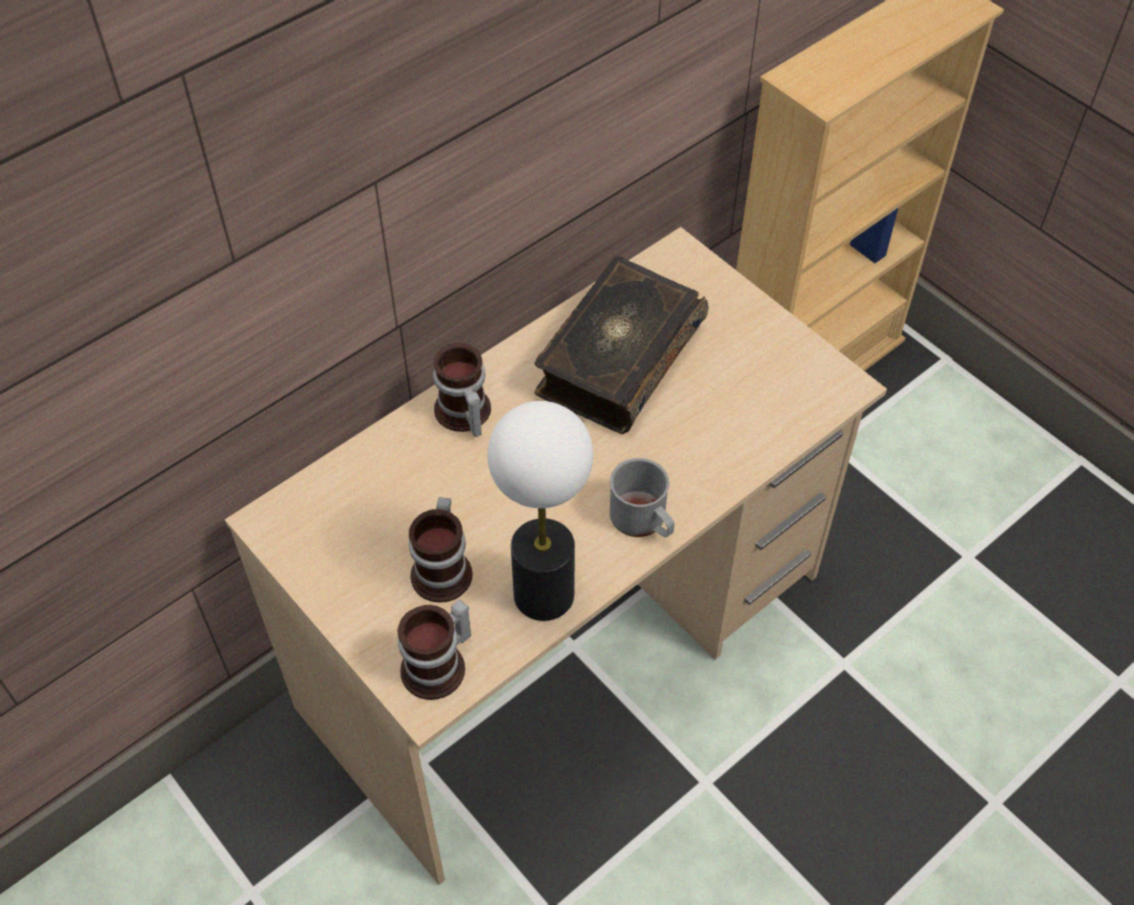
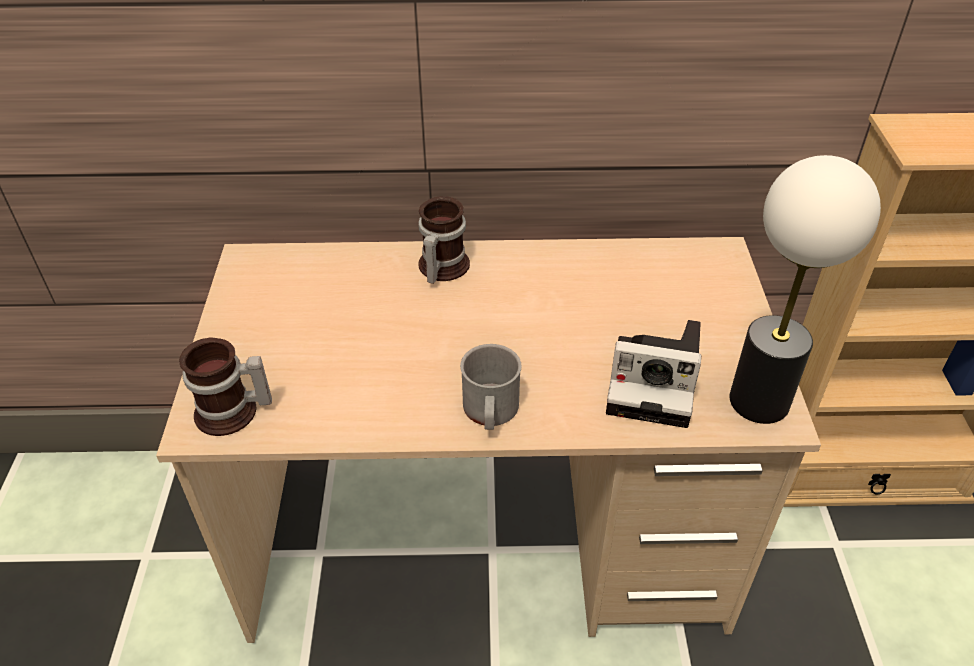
camera: 40 degrees right, 10 degrees down
mug [409,497,473,602] -> none
table lamp [487,401,593,621] -> table lamp moved to [729,155,881,424]
book [534,256,708,434] -> none
none -> camera [606,320,701,428]

